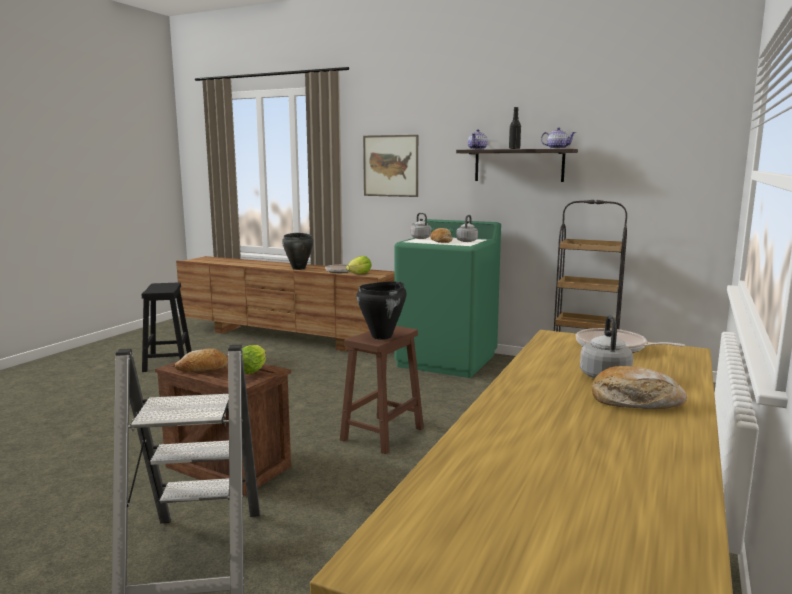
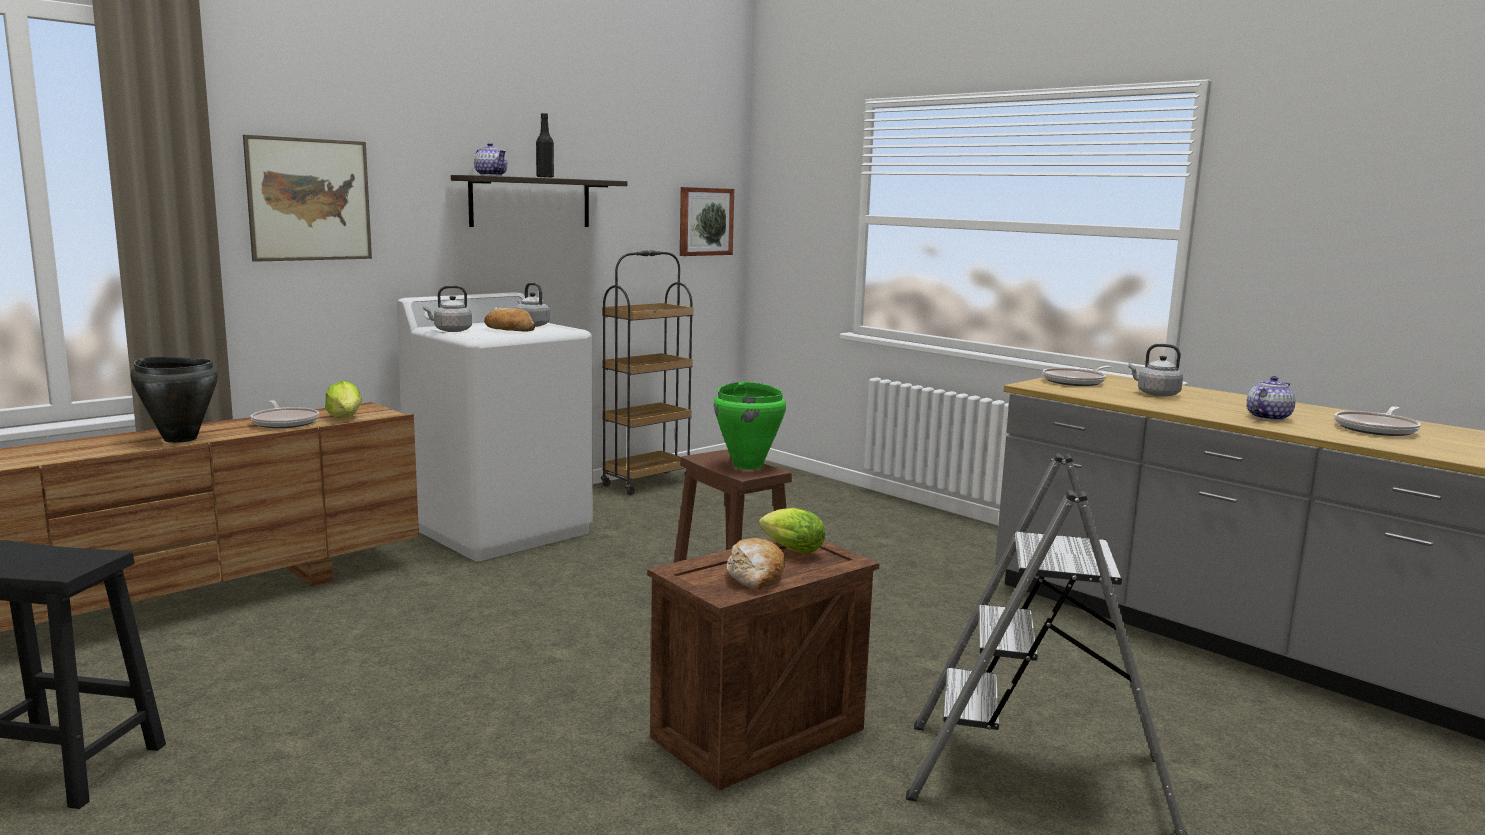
camera: 70 degrees left, 0 degrees up
black cooking pot [356,281,406,340] -> green cooking pot [714,382,786,470]
green washing machine [394,219,501,378] -> white washing machine [397,292,593,561]
teapot [541,128,576,149] -> teapot moved to [1247,376,1296,421]
bread [592,366,687,409] -> none
none -> picture [680,187,734,256]
none -> frying pan [1334,406,1421,436]

